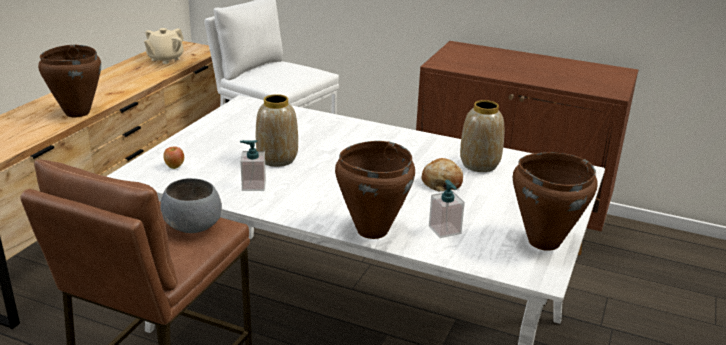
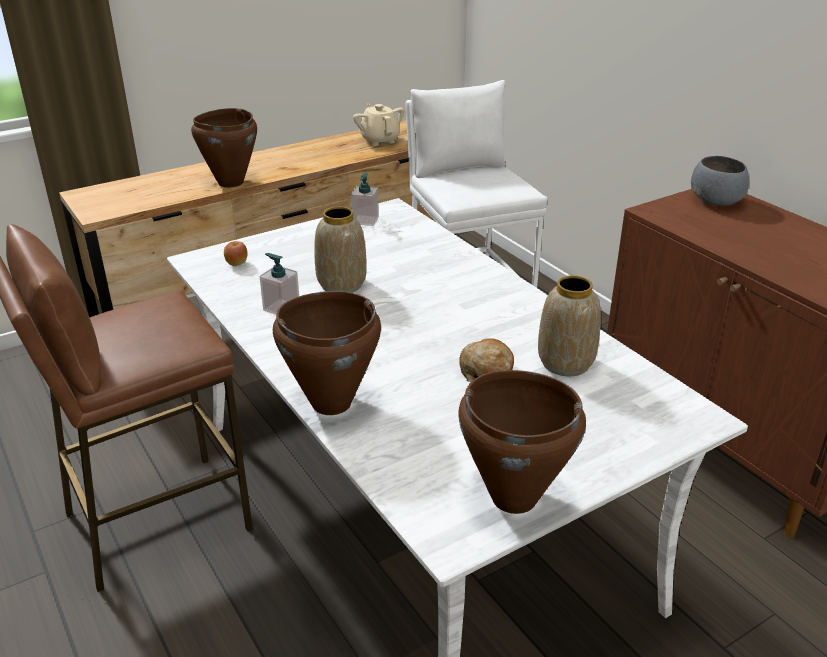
camera: 35 degrees right, 5 degrees up
beige teapot [144,28,184,64] -> beige teapot turned 90 degrees clockwise [353,104,405,146]
grey bowl [161,178,222,233] -> grey bowl moved to [691,156,749,206]
soap dispenser [429,180,465,238] -> soap dispenser moved to [351,173,379,226]

